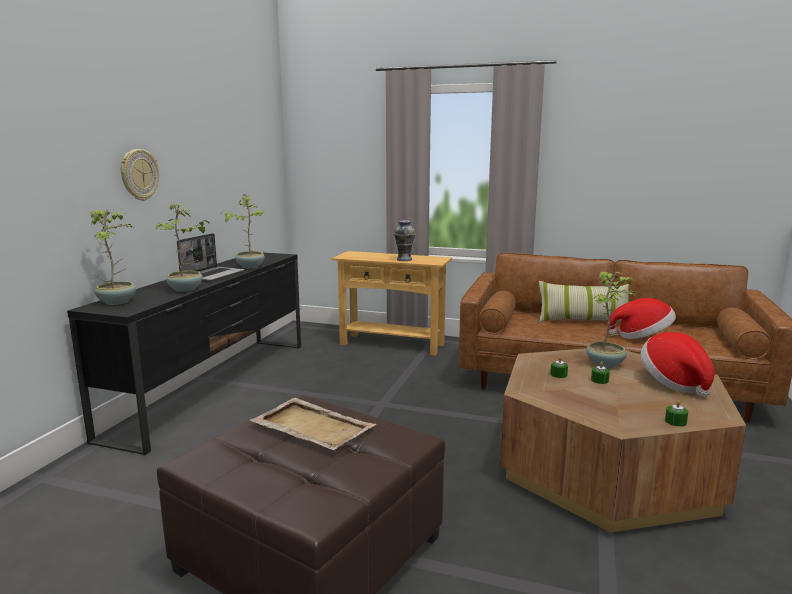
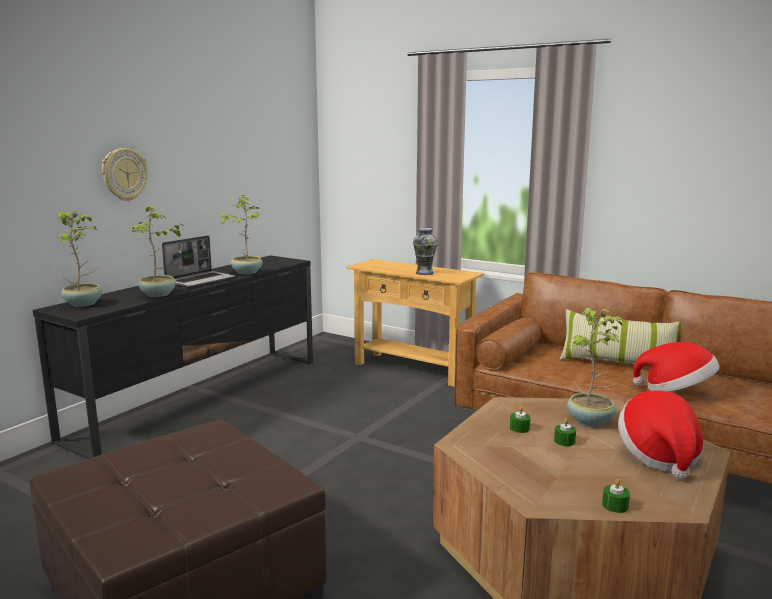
camera: 15 degrees right, 0 degrees up
beige tray [250,398,376,450] -> none

